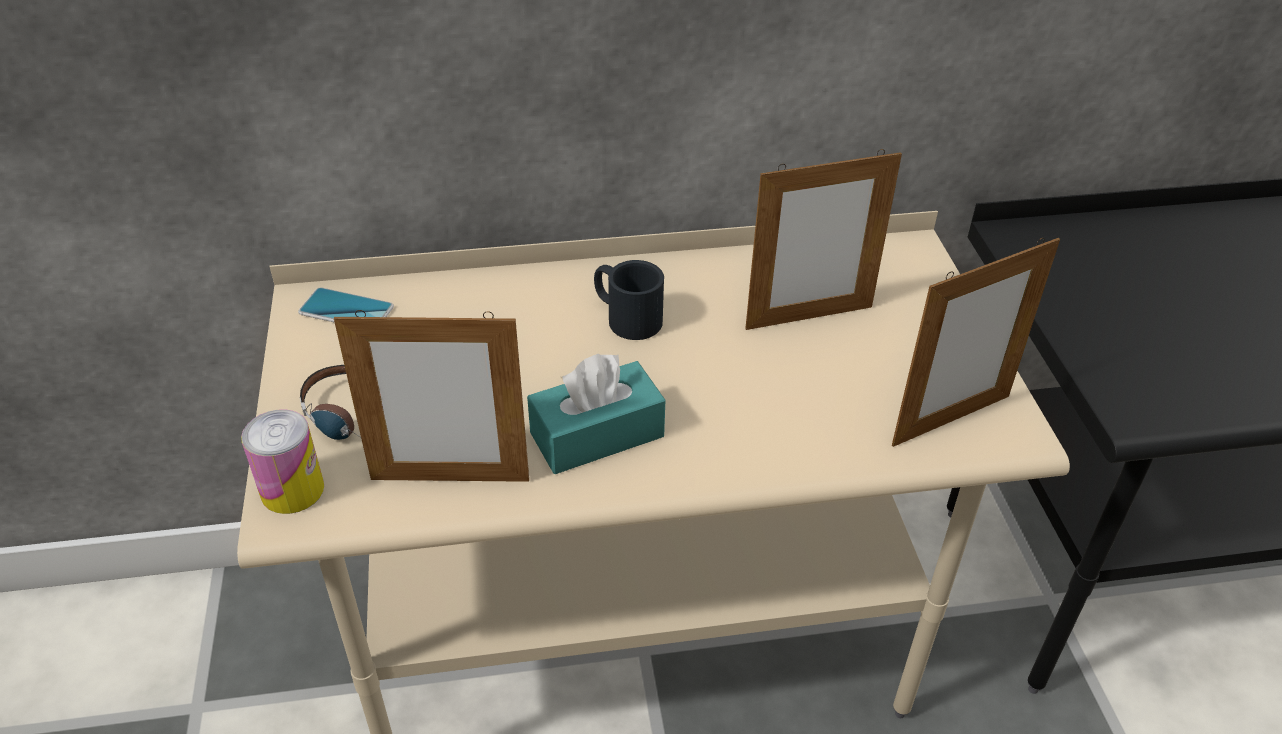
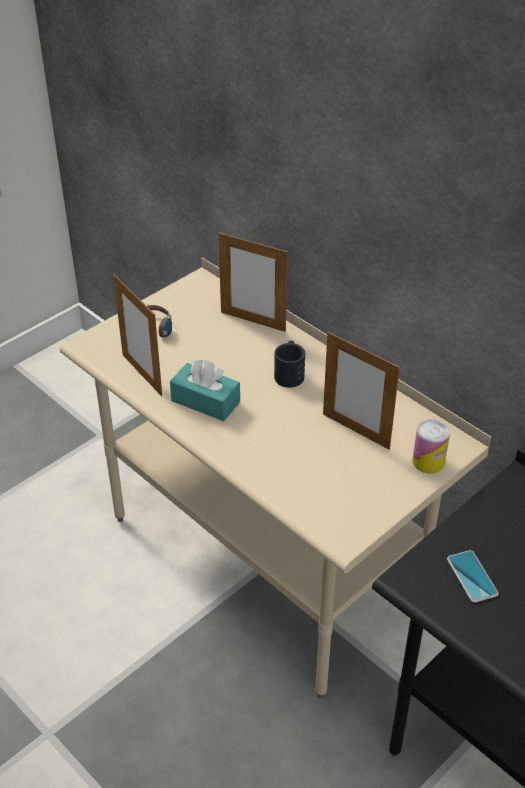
camera: 55 degrees right, 0 degrees up
can [241,409,324,514] -> can moved to [413,420,450,473]
phone [298,287,394,323] -> phone moved to [447,550,499,603]
picture frame [892,238,1060,447] -> picture frame moved to [218,232,287,332]

